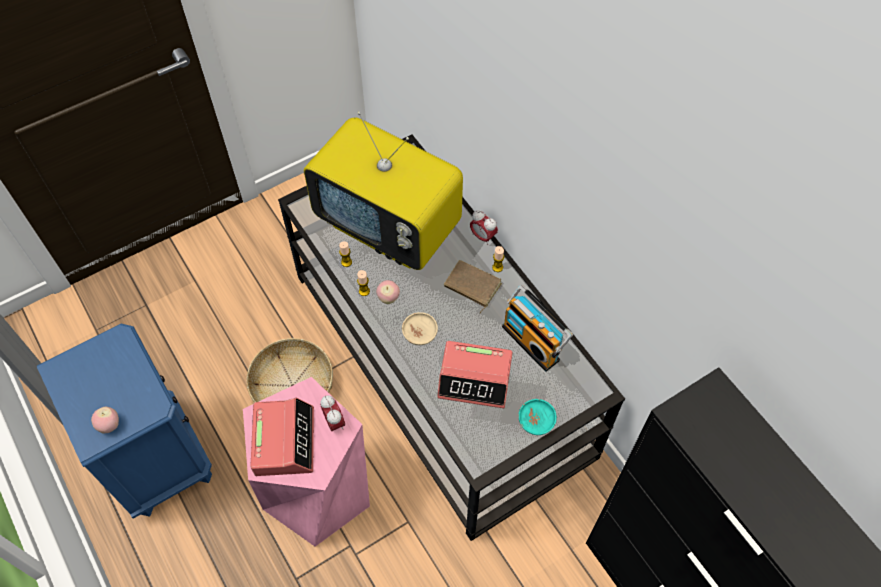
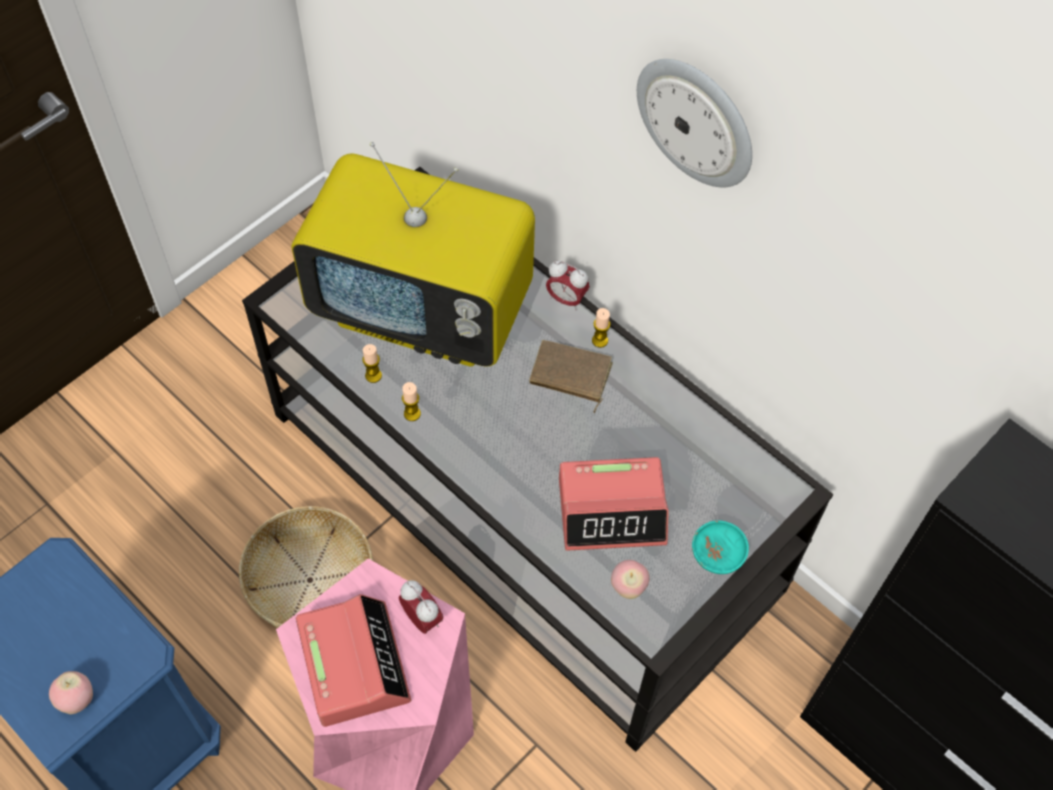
camera: 15 degrees left, 0 degrees up
apple [376,280,400,304] -> apple moved to [611,560,650,599]
beige bowl [402,312,438,345] -> none
radio [502,285,573,372] -> none
none -> wall clock [637,59,752,187]

